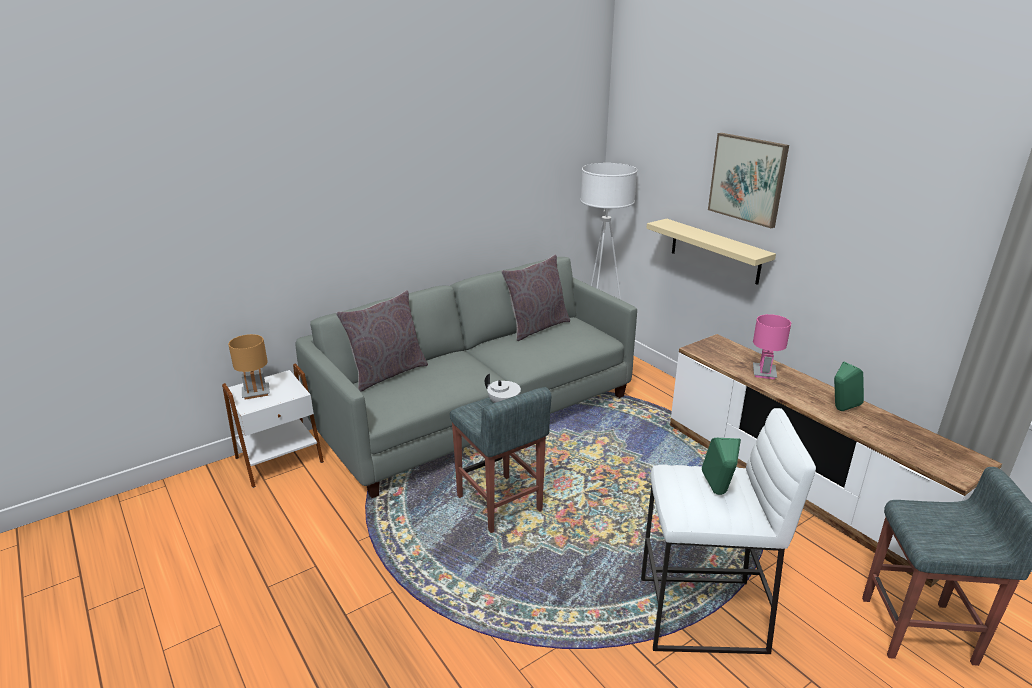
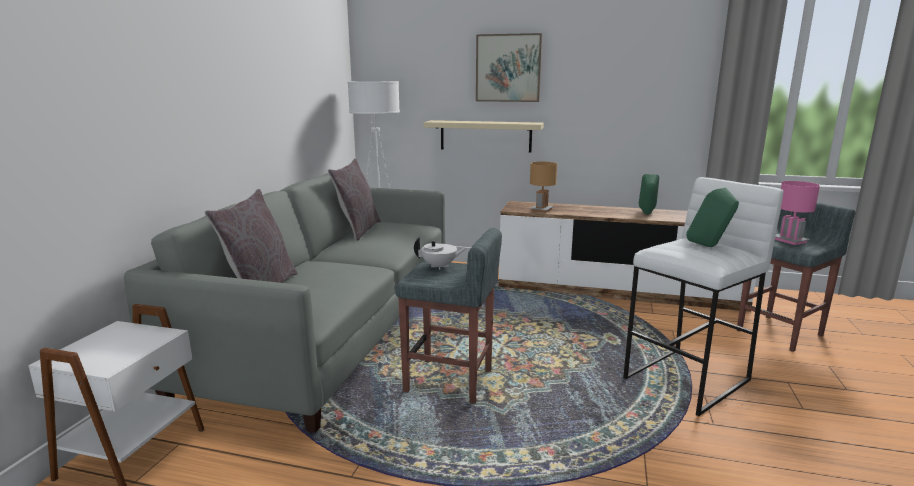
camera: 40 degrees left, 10 degrees down
brown table lamp [228,334,270,399] -> brown table lamp moved to [530,162,557,213]
pink table lamp [753,314,791,379] -> pink table lamp moved to [775,181,820,245]

